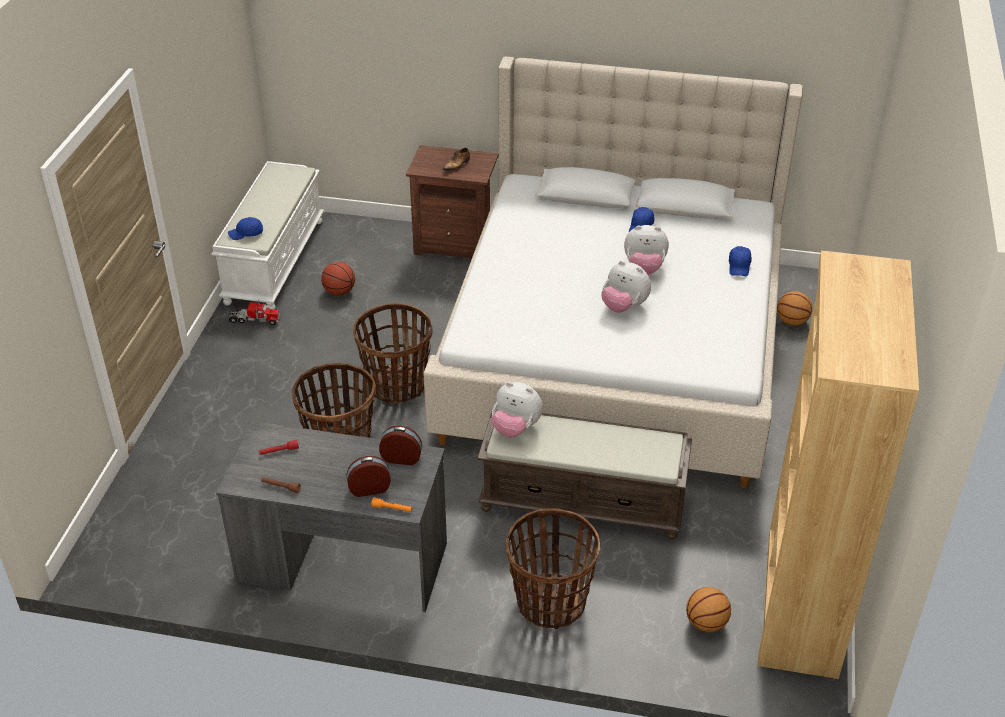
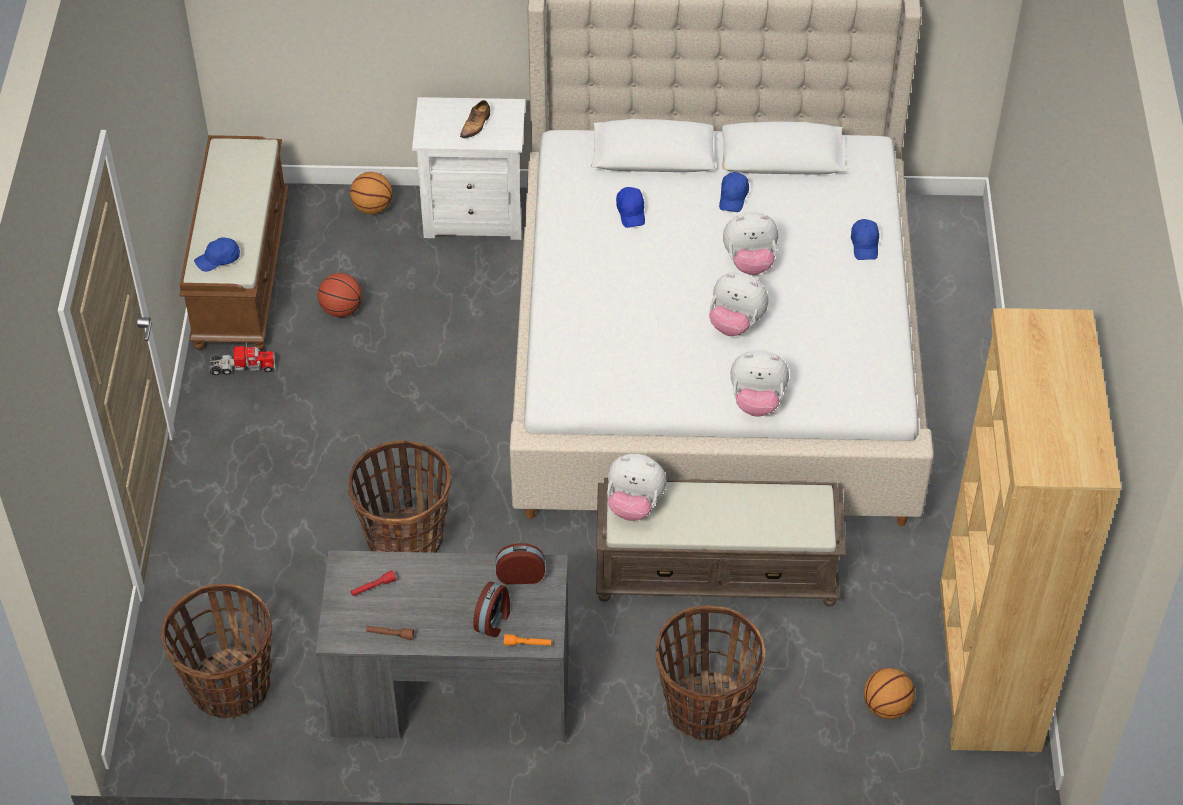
camera: 10 degrees left, 10 degrees up
white bench [211,161,324,309] -> brown bench [179,135,289,351]
alarm clock [347,456,391,497] -> alarm clock turned 135 degrees clockwise [473,582,510,637]
basket [353,303,433,404] -> basket moved to [161,584,272,719]
brown nightstand [406,145,498,258] -> white nightstand [412,97,525,240]
basketball [777,291,812,326] -> basketball moved to [350,172,393,215]
none -> blue cap [616,187,645,228]
none -> plush toy [730,350,789,417]

